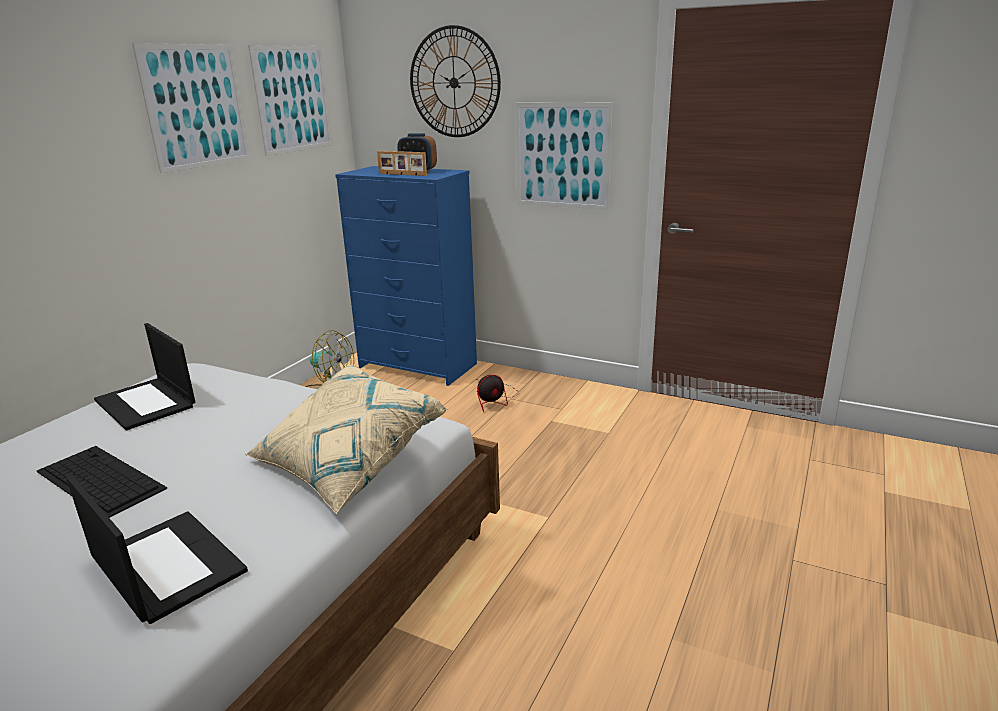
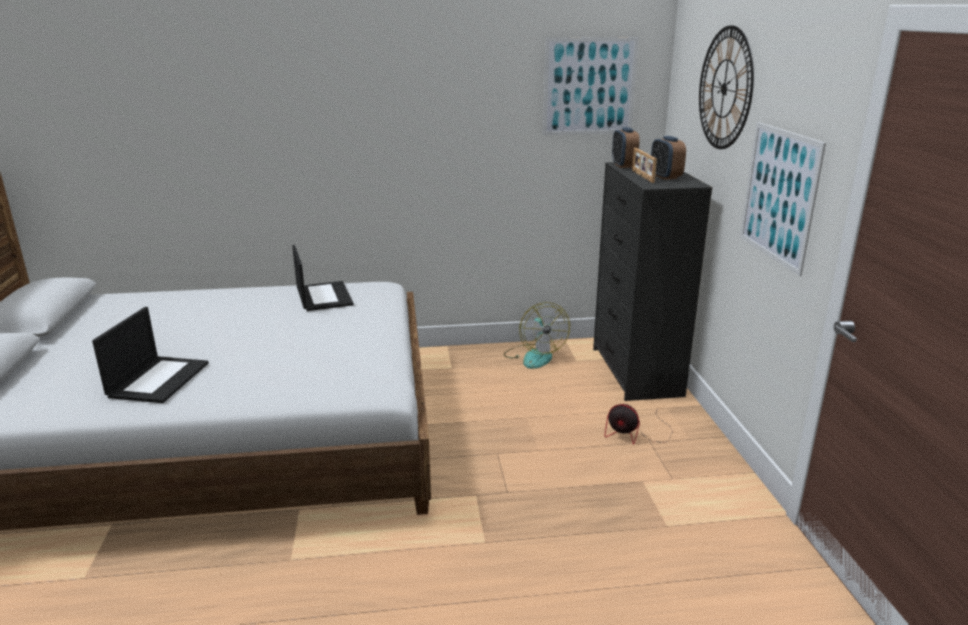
camera: 55 degrees right, 0 degrees up
keyboard [37,446,167,518] -> none
laptop [94,323,196,430] -> laptop turned 150 degrees clockwise [292,245,354,311]
picture [132,43,250,174] -> none
beige pillow [245,365,448,514] -> none
blue dresser [335,166,477,386] -> black dresser [593,162,712,401]
none -> alarm clock [612,127,639,168]

